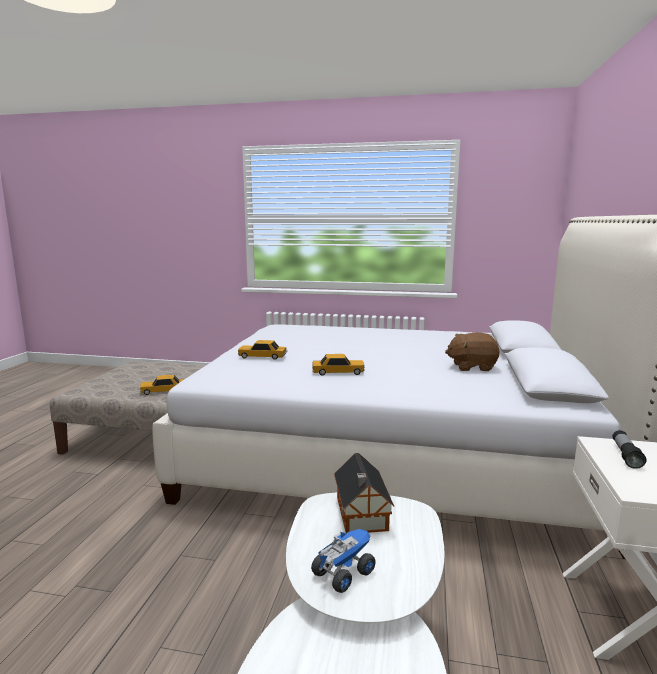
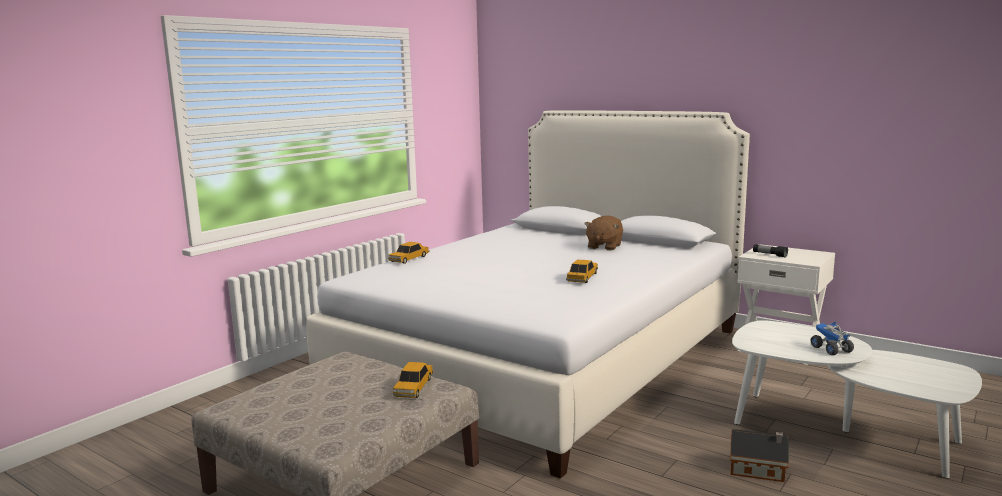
camera: 65 degrees left, 0 degrees up
toy car [238,340,287,360] -> toy car moved to [388,242,430,264]
toy house [334,453,394,533] -> toy house moved to [730,429,789,482]

